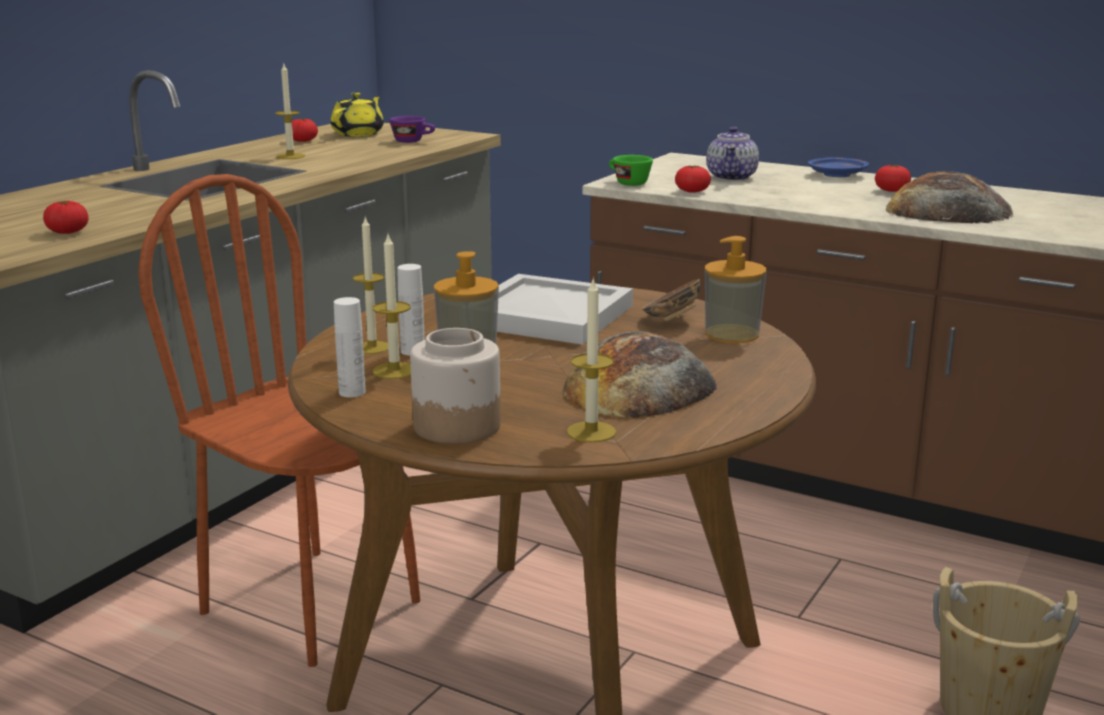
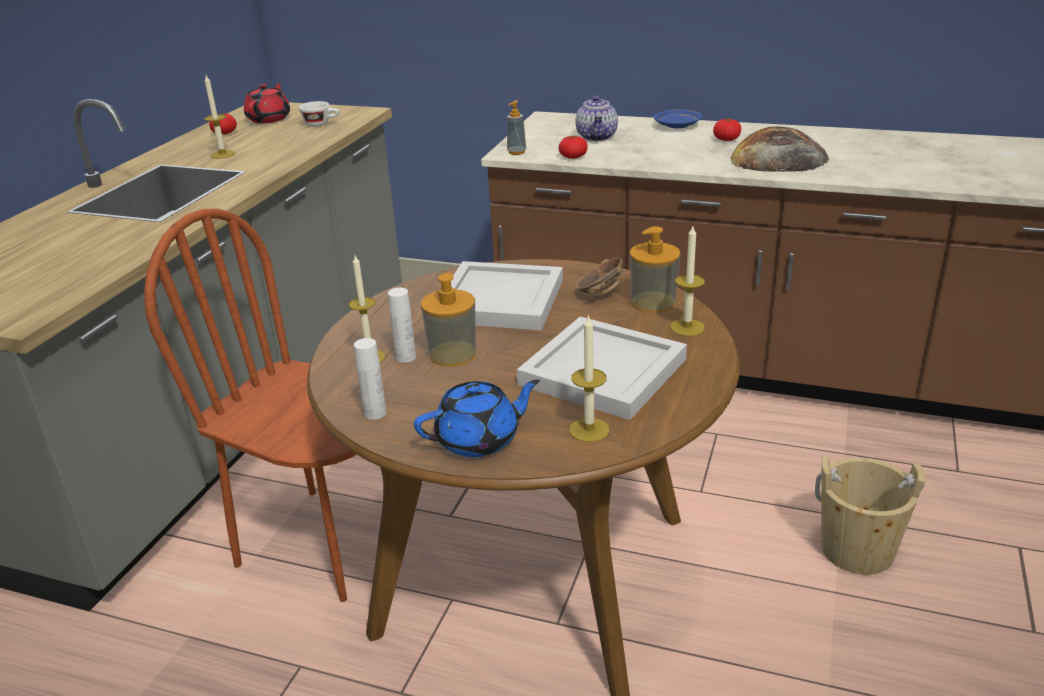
camera: 10 degrees left, 10 degrees up
tomato [43,201,89,234] -> none
yellow teapot [331,92,384,137] -> red teapot [244,82,290,124]
candle [373,235,411,379] -> candle moved to [670,226,705,336]
purple cup [389,116,435,143] -> white cup [299,101,339,127]
jar [410,328,501,444] -> blue teapot [414,379,540,457]
bread [562,331,717,418] -> white tray [517,317,687,420]
green cup [609,155,653,186] -> soap dispenser [507,100,526,155]

